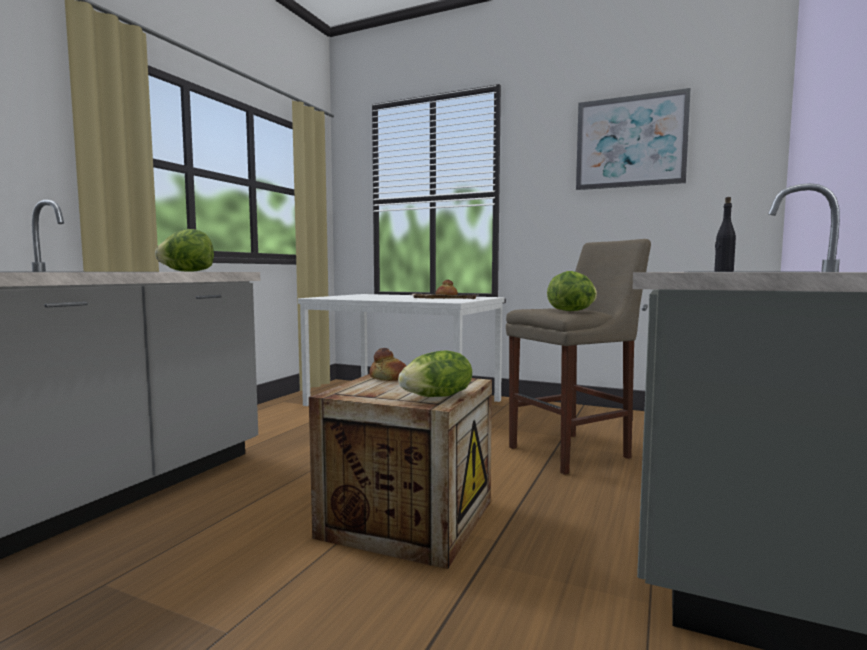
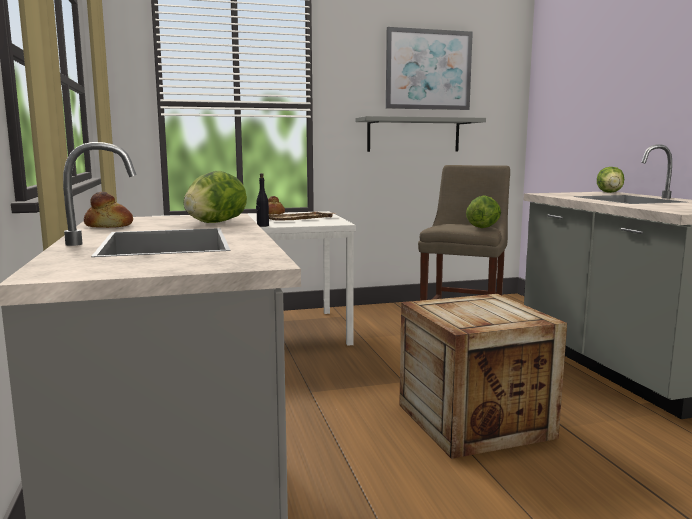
camera: 40 degrees left, 5 degrees up
bread [369,348,406,381] -> bread moved to [84,192,133,228]
lettuce [398,350,472,397] -> lettuce moved to [597,167,624,193]
black bottle [714,197,736,272] -> black bottle moved to [256,173,269,227]
none -> grey shelf [356,116,486,152]

